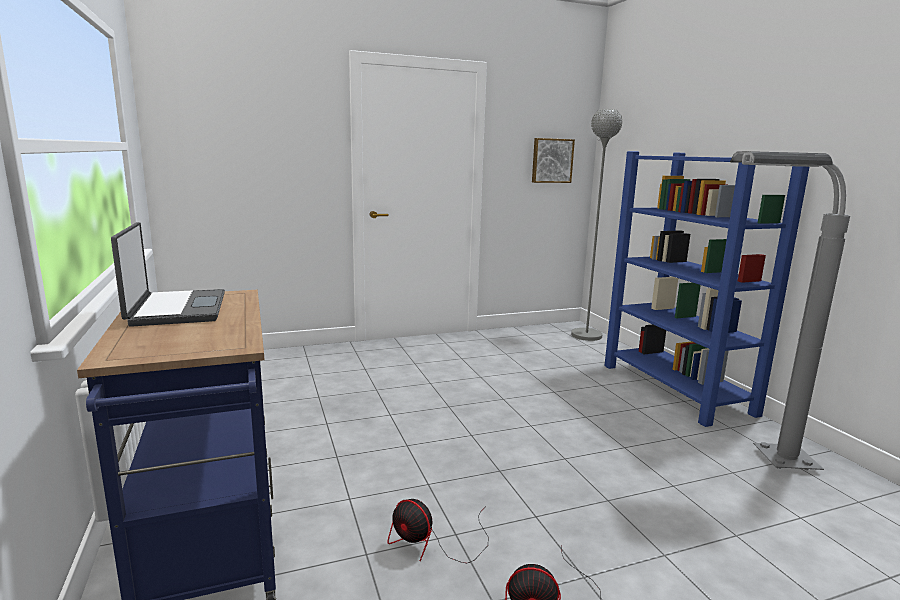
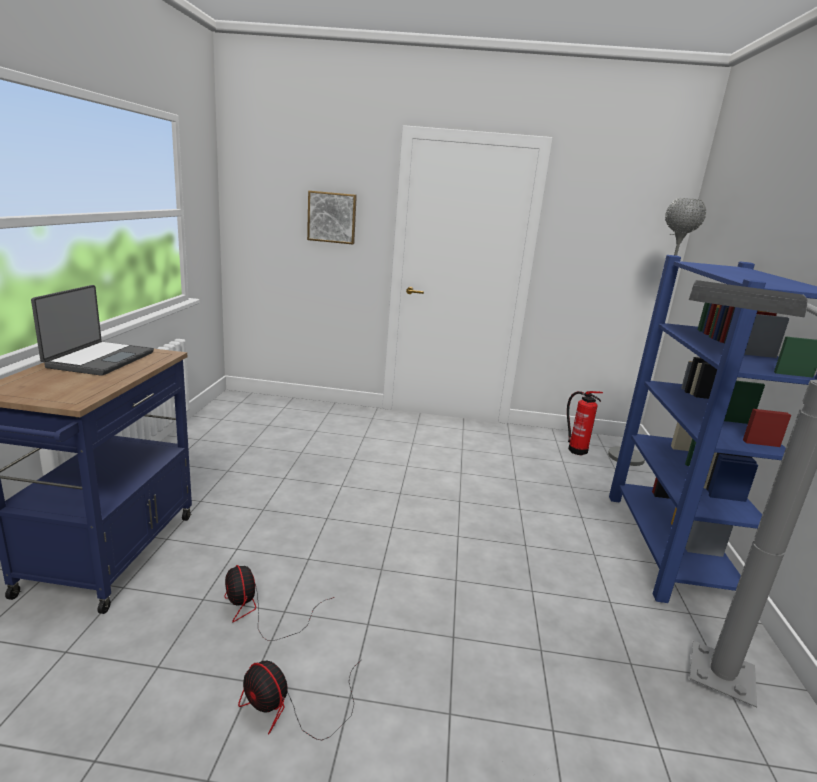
camera: 25 degrees right, 5 degrees up
picture [532,138,575,183] -> picture moved to [307,191,357,244]
none -> fire extinguisher [567,391,603,455]

